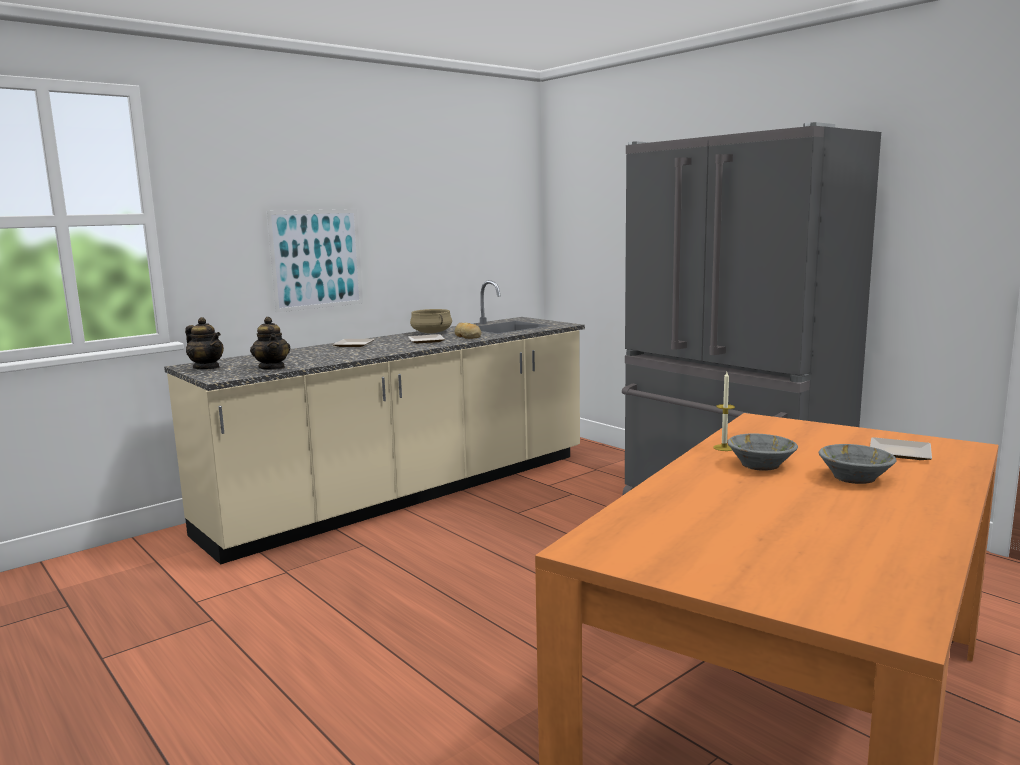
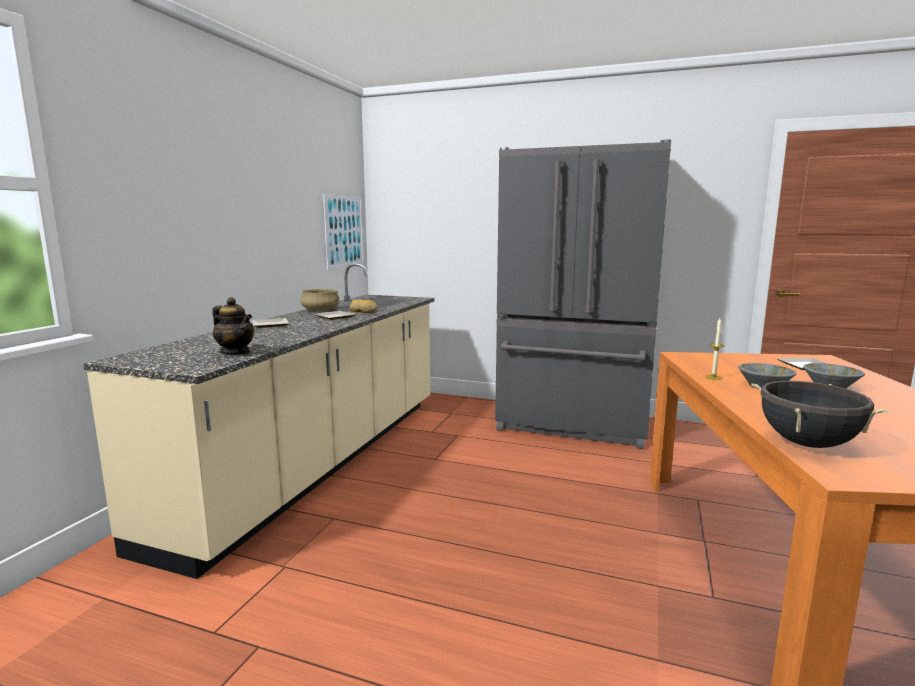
camera: 30 degrees left, 0 degrees up
teapot [185,317,224,369] -> none
picture [266,209,363,313] -> picture moved to [323,194,364,269]
none -> black cooking pot [751,381,889,448]

